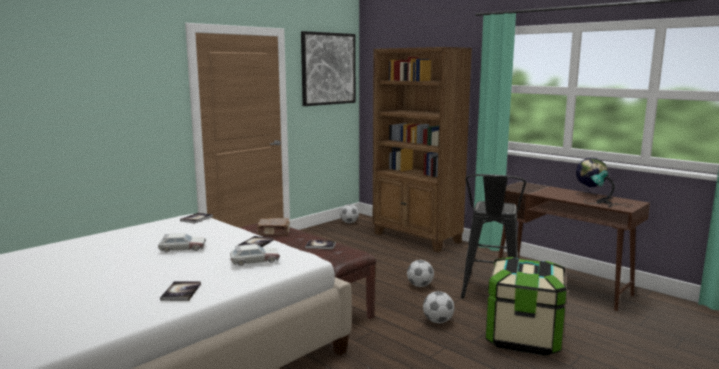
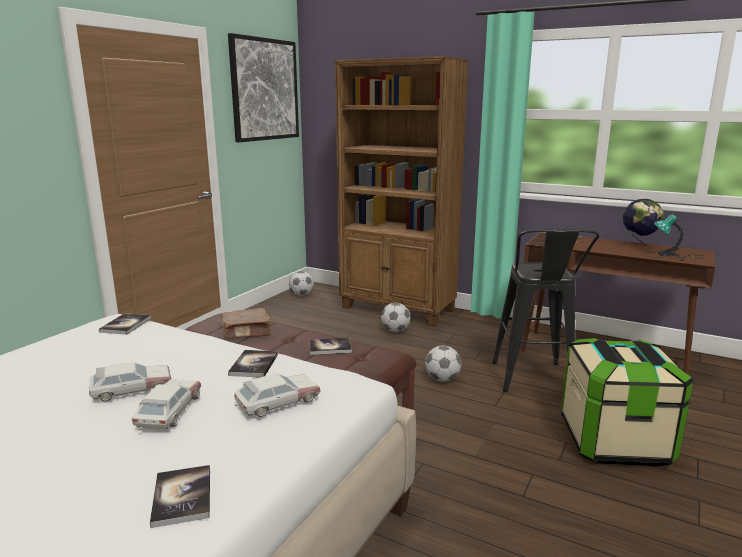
camera: 15 degrees left, 5 degrees up
football [423,291,454,323] -> football moved to [381,303,410,332]
none -> toy car [132,379,201,431]

